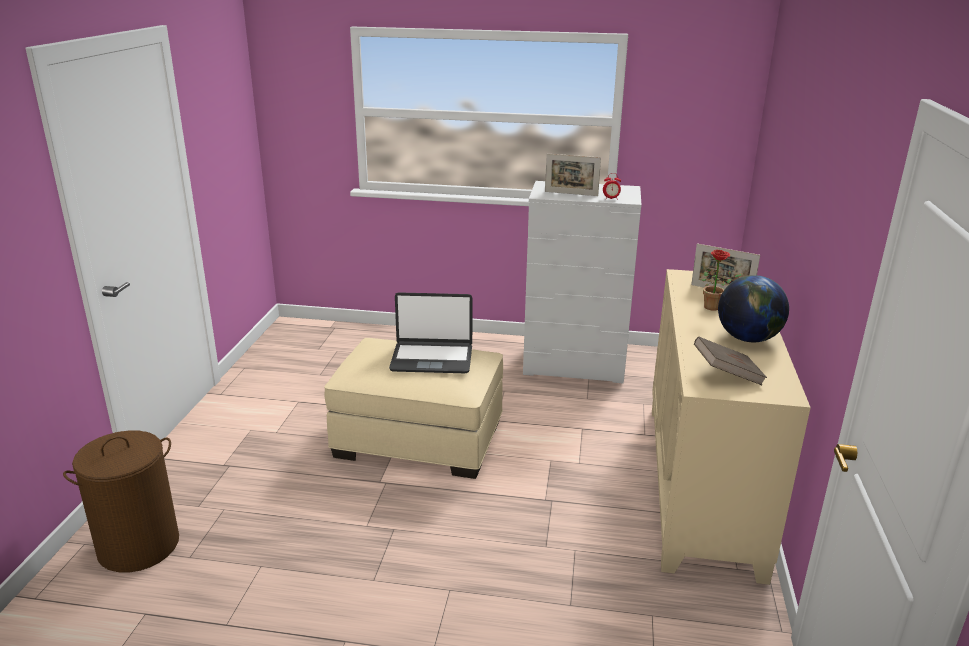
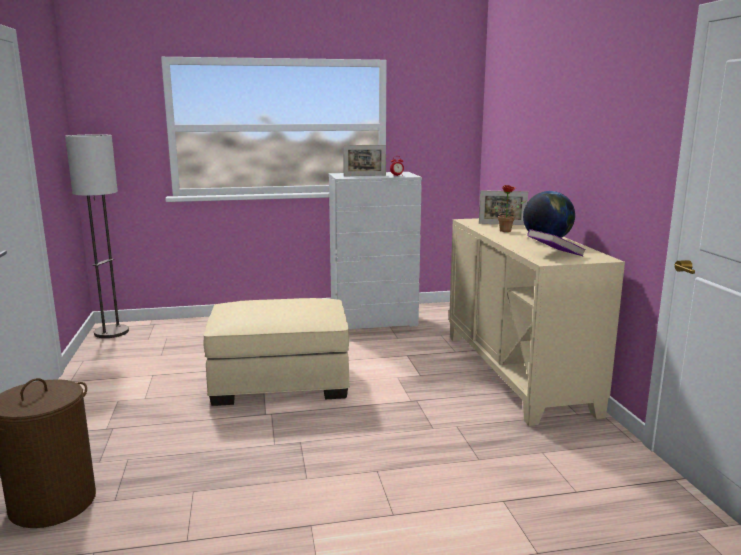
camera: 20 degrees left, 10 degrees down
laptop [389,292,473,373] -> none
brown book [694,336,767,385] -> purple book [527,229,586,256]
none -> floor lamp [65,134,129,338]

